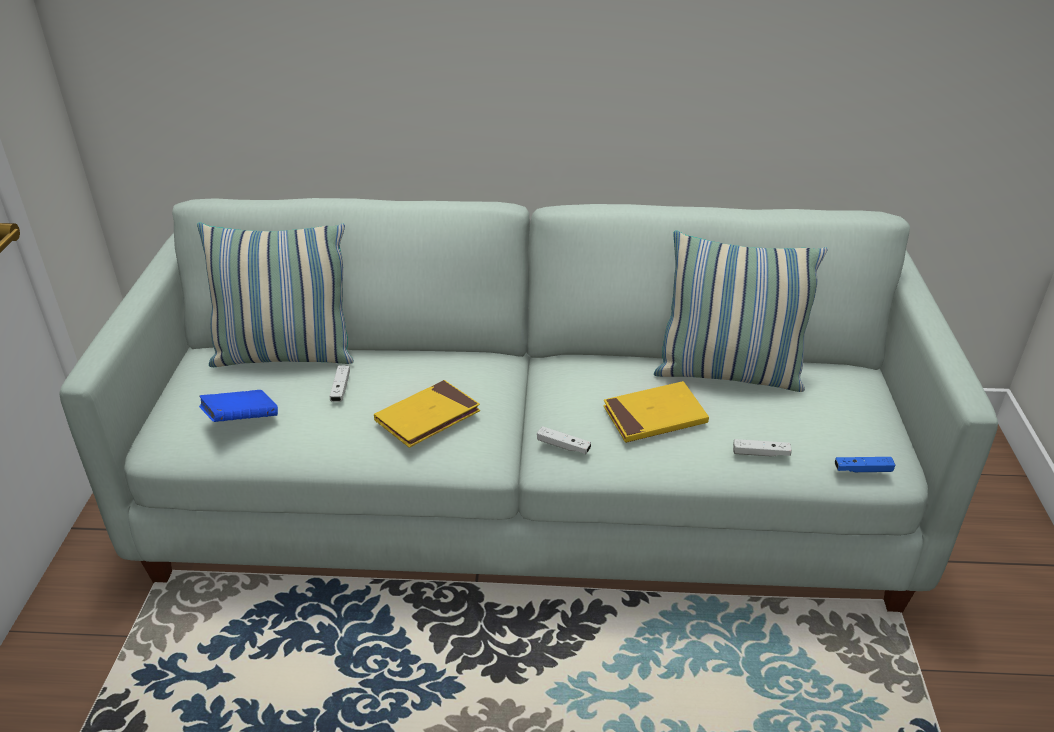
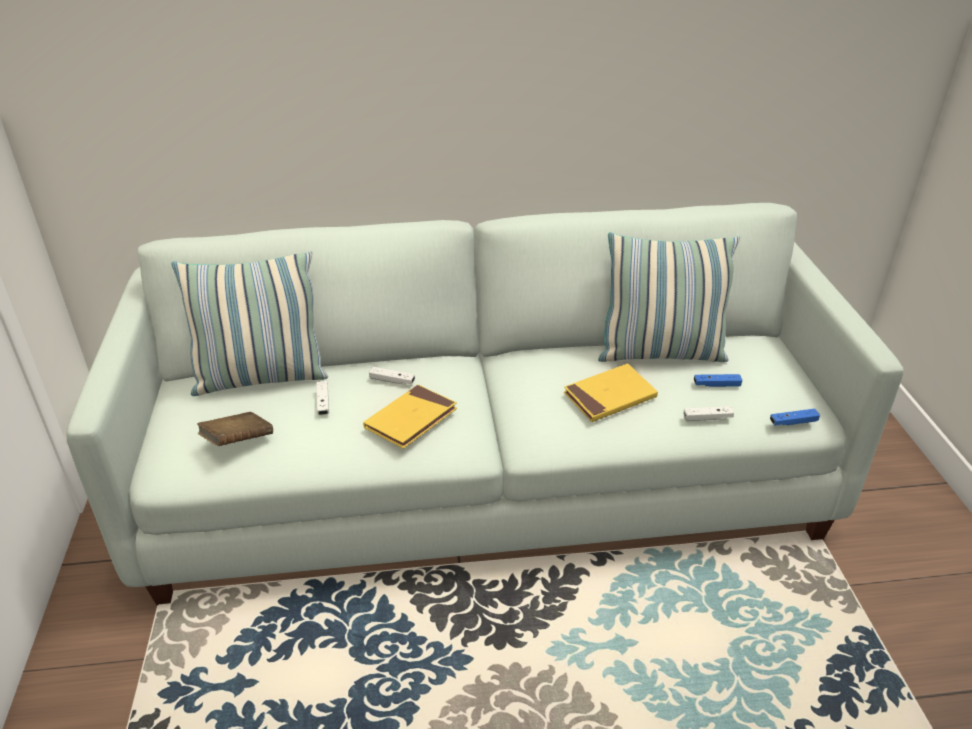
camera: 10 degrees left, 0 degrees up
blue book [199,390,278,422] -> brown book [197,412,273,446]
white game controller [537,426,591,454] -> white game controller moved to [369,367,415,384]
none -> blue game controller [694,374,743,387]

